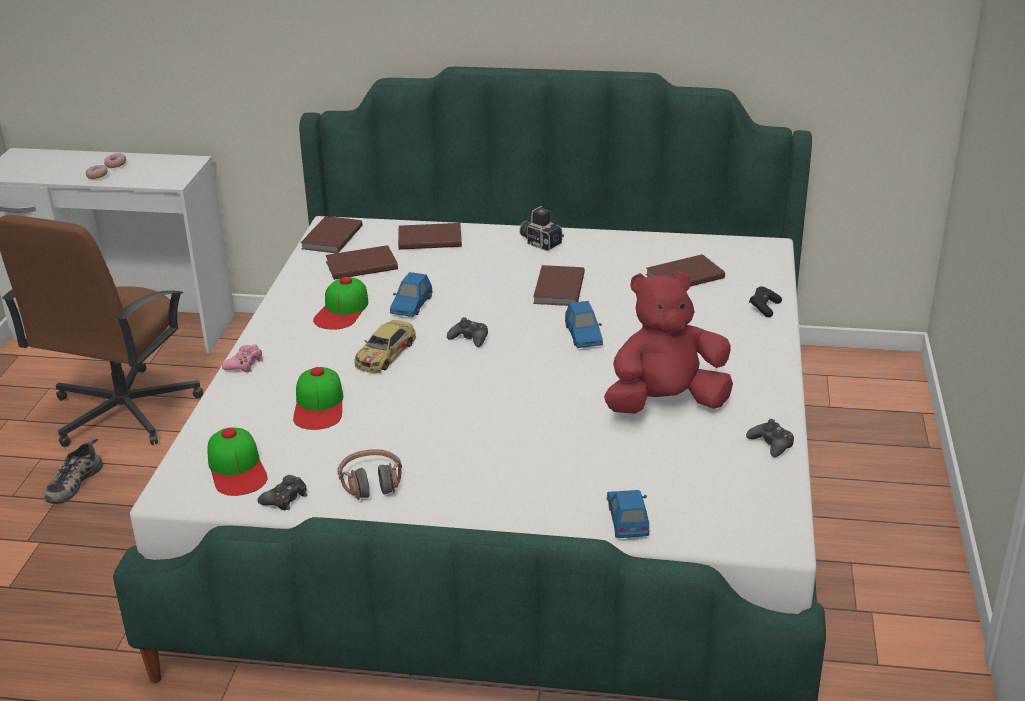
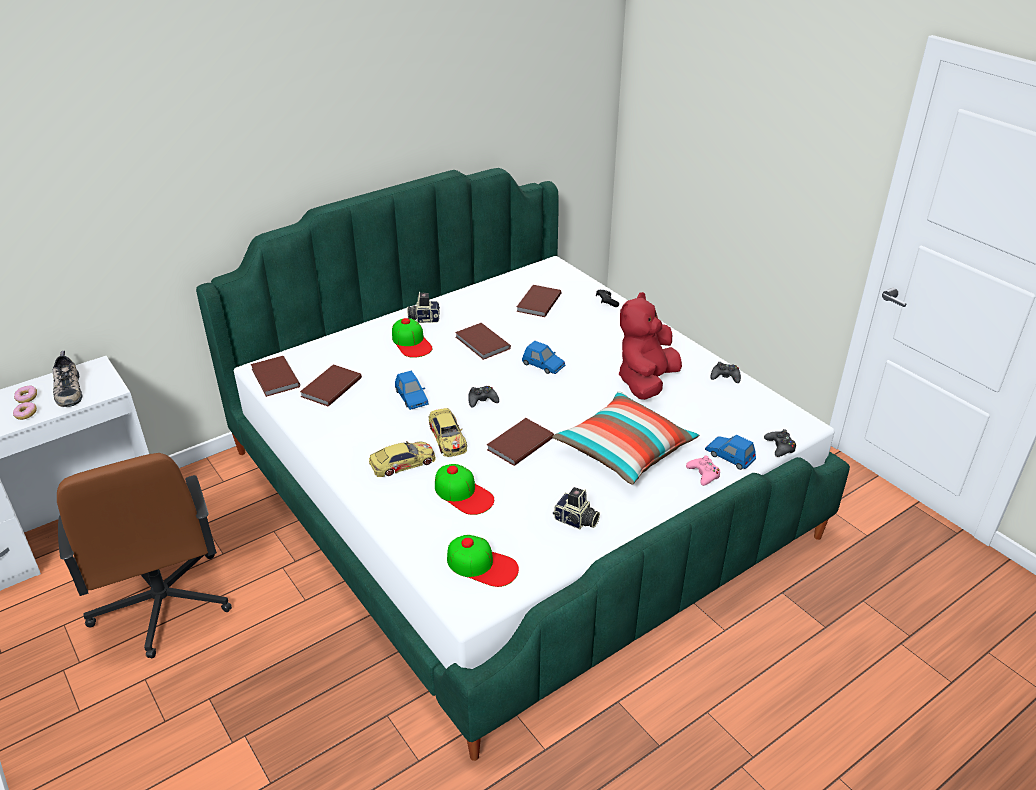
camera: 45 degrees left, 5 degrees up
shoe [44,438,103,504] -> shoe moved to [52,351,82,407]
pink game controller [222,344,263,372] -> pink game controller moved to [686,456,720,486]
black game controller [257,475,307,510] -> black game controller moved to [764,429,796,457]
cap [313,277,368,330] -> cap moved to [392,318,432,358]
headphones [337,449,402,500] -> camera [553,487,600,529]
brown book [398,223,462,250] -> brown book moved to [487,418,554,466]
none -> toy car [369,441,436,477]
none -> pillow [552,391,699,485]

